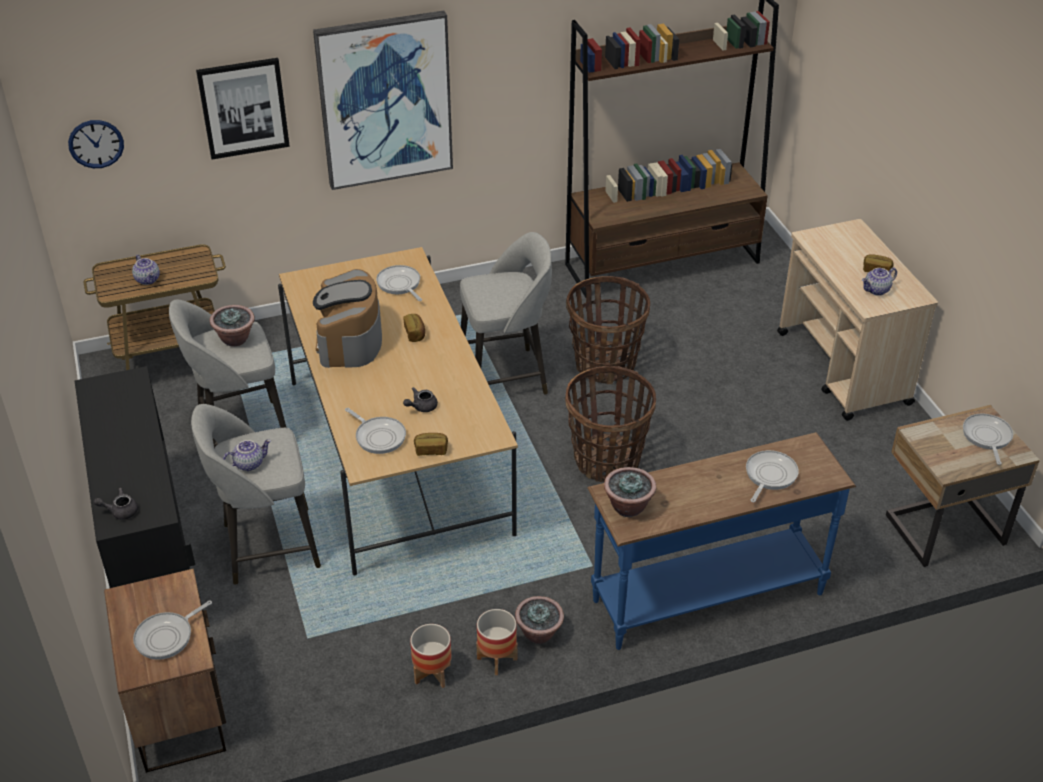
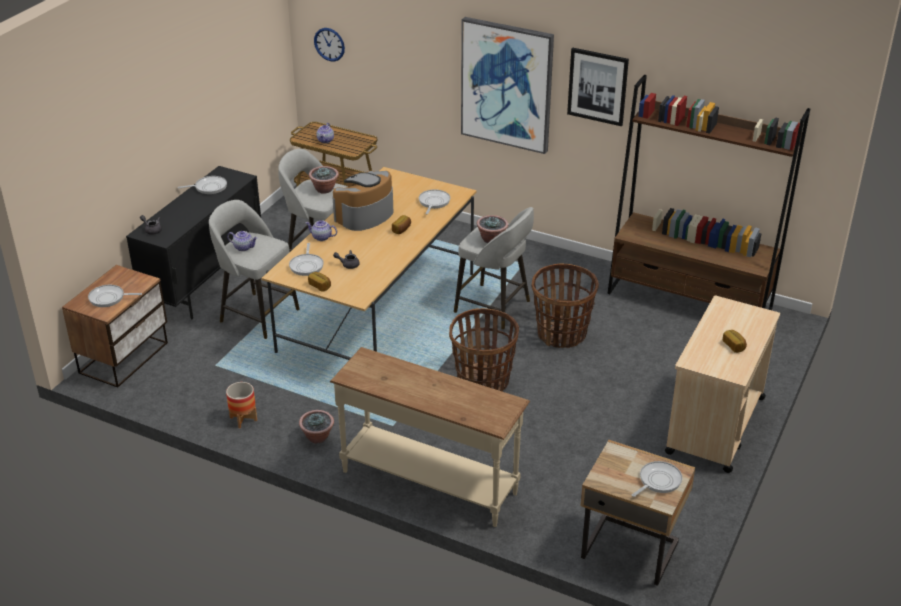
camera: 45 degrees right, 5 degrees down
picture [196,58,290,159] -> picture moved to [567,48,629,126]
planter [476,609,517,675] -> none
blue console table [587,432,856,650] -> beige console table [330,347,530,527]
potted plant [604,467,656,517] -> potted plant moved to [477,215,508,243]
frying pan [746,450,799,502] -> frying pan moved to [178,176,227,194]
teapot [862,268,897,296] -> teapot moved to [305,220,337,241]

